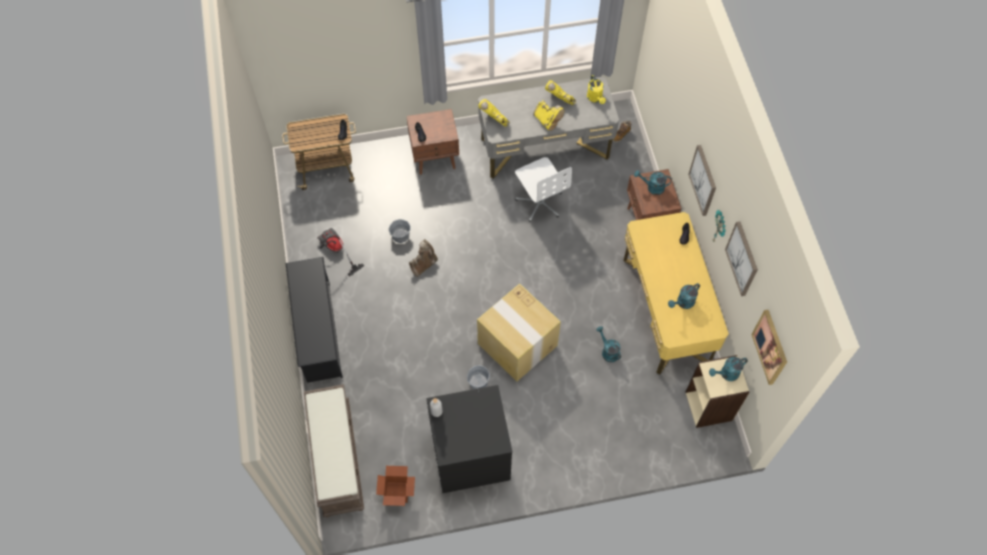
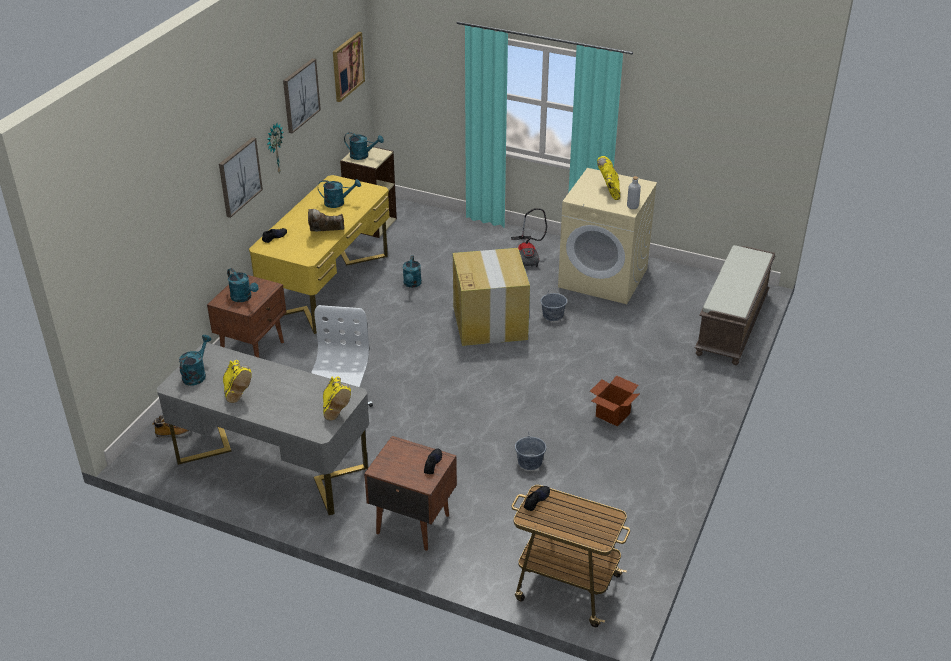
camera: 145 degrees left, 25 degrees down
black shoe rack [286,257,343,383] -> none
vacuum cleaner [318,228,364,276] -> vacuum cleaner moved to [511,208,547,267]
cardboard box [376,466,415,506] -> cardboard box moved to [590,375,639,427]
brown boot [409,239,438,277] -> brown boot moved to [308,209,344,232]
black washing machine [426,385,512,493] -> beige washing machine [558,168,657,304]
yellow boot [533,100,564,131] -> yellow boot moved to [597,156,620,200]
yellow watering can [587,75,606,104] -> turquoise watering can [179,335,212,386]

